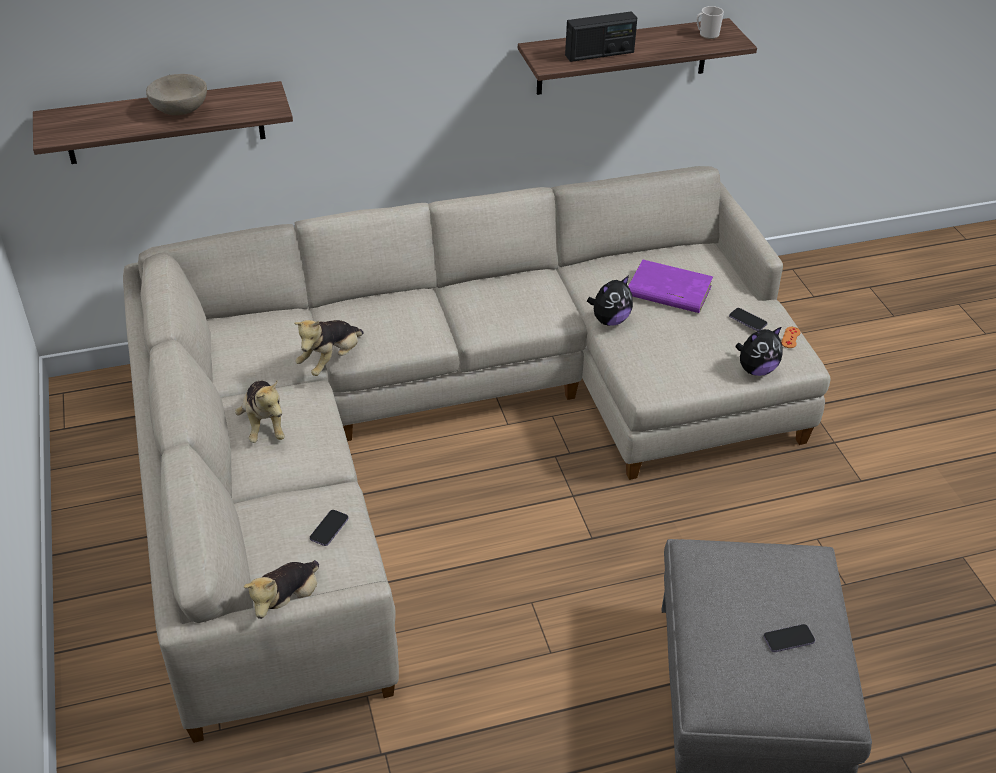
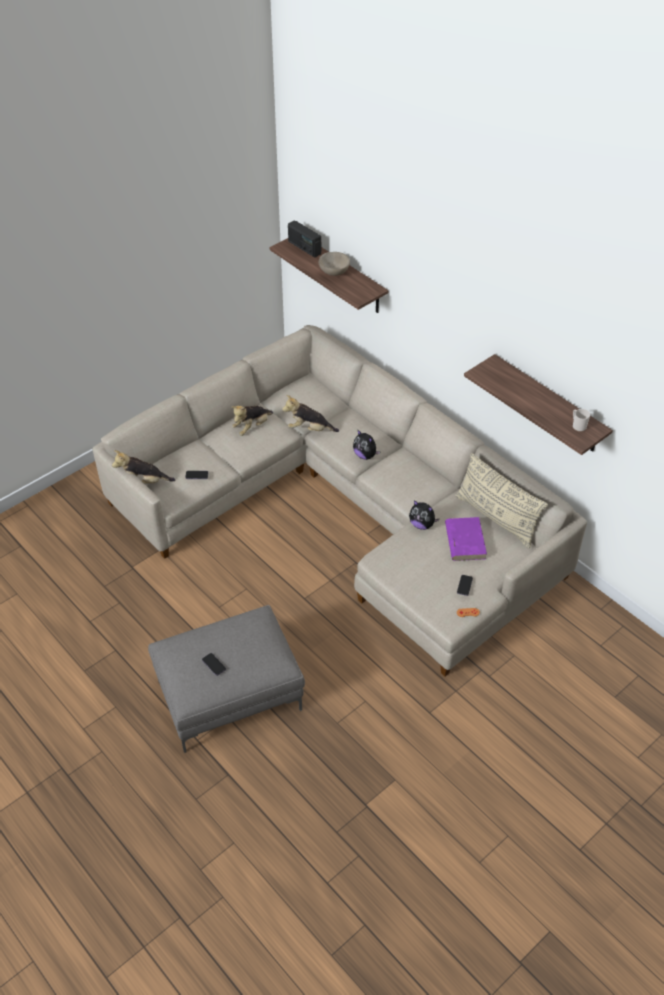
camera: 65 degrees right, 5 degrees up
radio [565,11,637,62] -> radio moved to [288,220,321,257]
plush toy [735,326,783,376] -> plush toy moved to [353,430,381,460]
none -> beige pillow [455,453,548,548]

